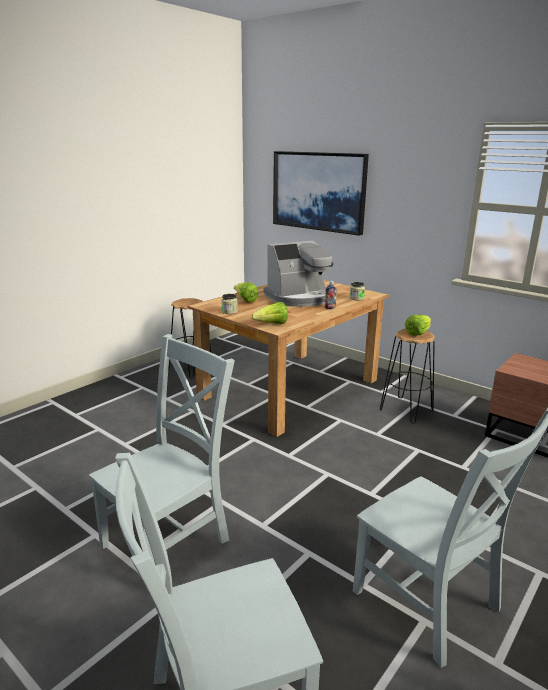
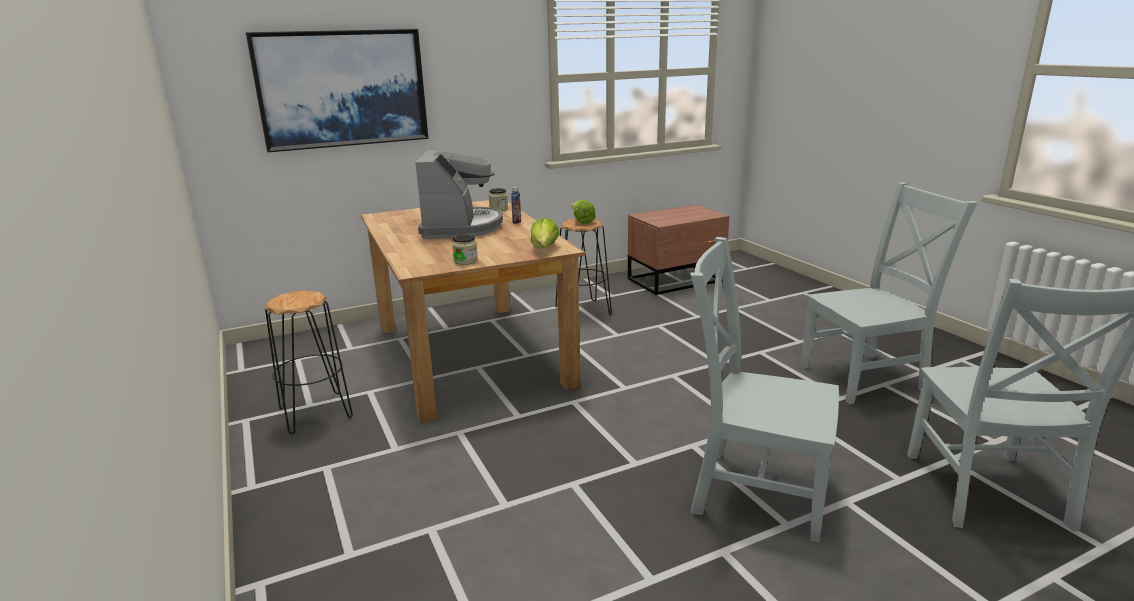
camera: 65 degrees left, 0 degrees up
grey chair [89,334,235,564] -> grey chair turned 45 degrees counterclockwise [690,237,839,543]
lettuce [234,282,258,303] -> none

